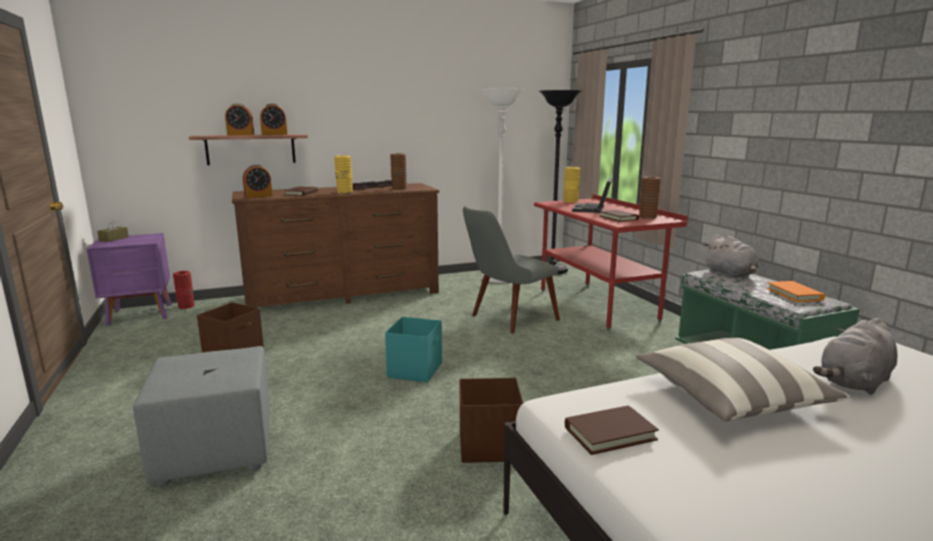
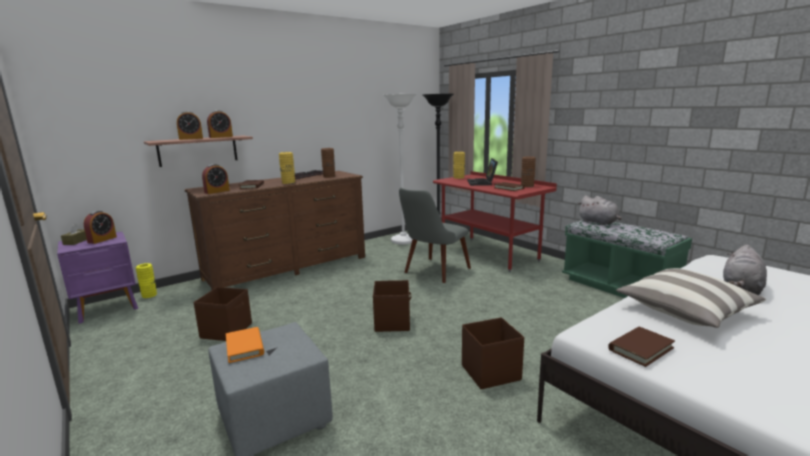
camera: 15 degrees left, 0 degrees up
red vase [173,271,195,309] -> yellow vase [136,263,157,298]
turquoise storage box [385,317,442,383] -> brown storage box [373,280,411,332]
orange book [767,281,825,302] -> orange book moved to [226,327,264,363]
none -> alarm clock [84,211,117,244]

